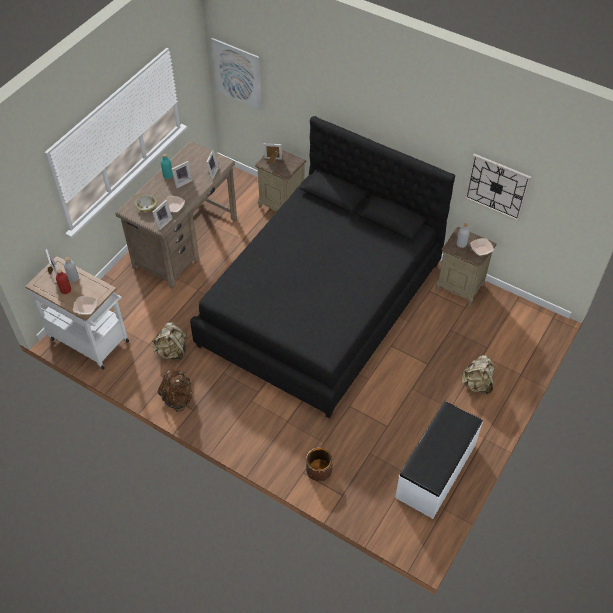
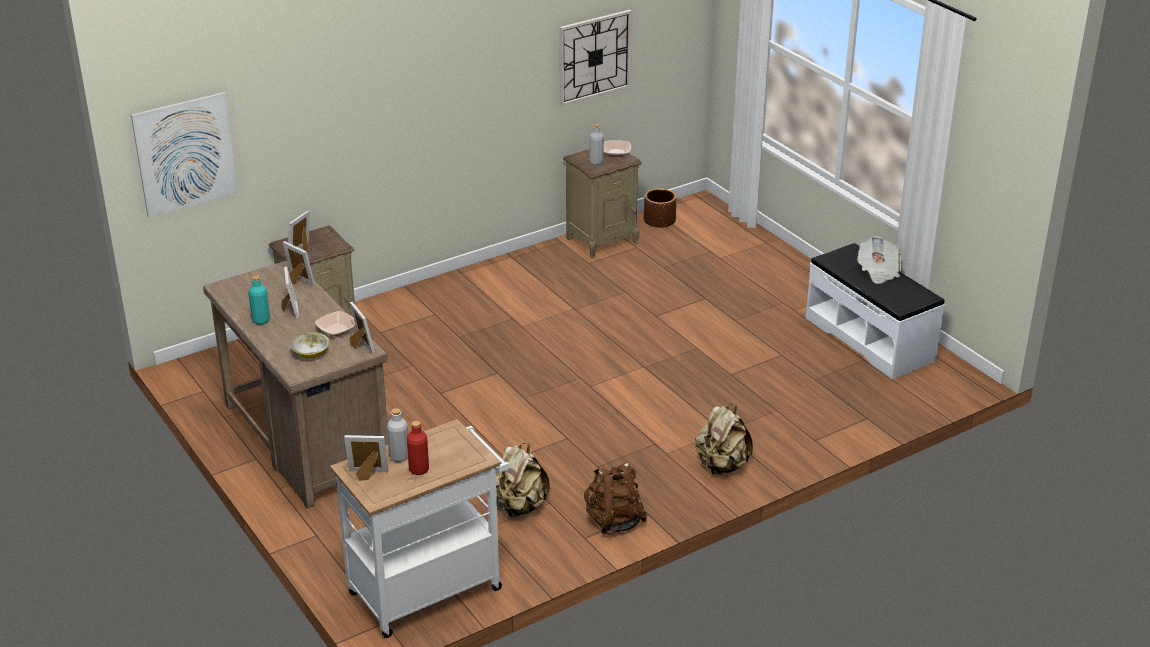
camera: 65 degrees left, 20 degrees down
bowl [73,296,97,315] -> none
black bed [190,116,455,418] -> none
brown planter [306,448,333,481] -> brown planter moved to [644,188,676,228]
beige backpack [461,355,495,394] -> beige backpack moved to [695,404,753,475]
none -> newspaper [857,236,901,284]

